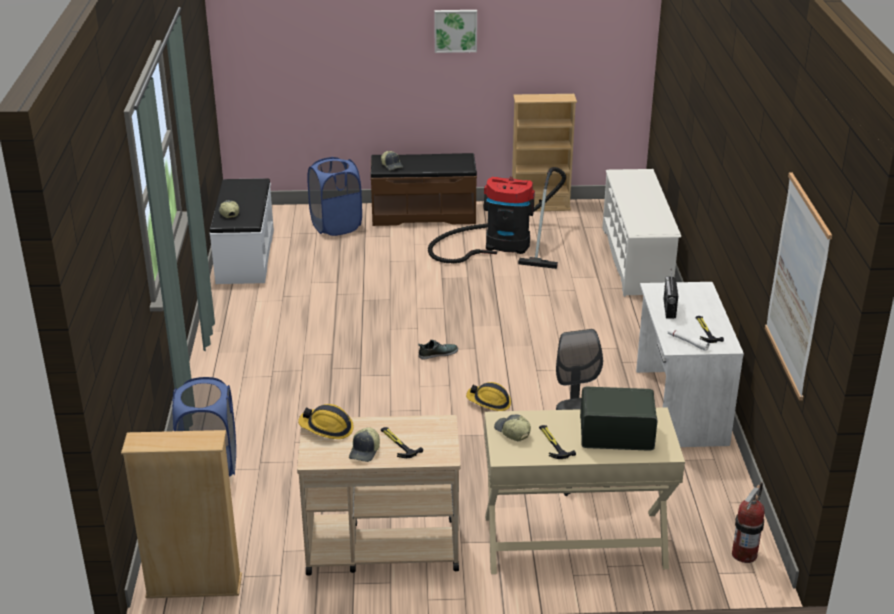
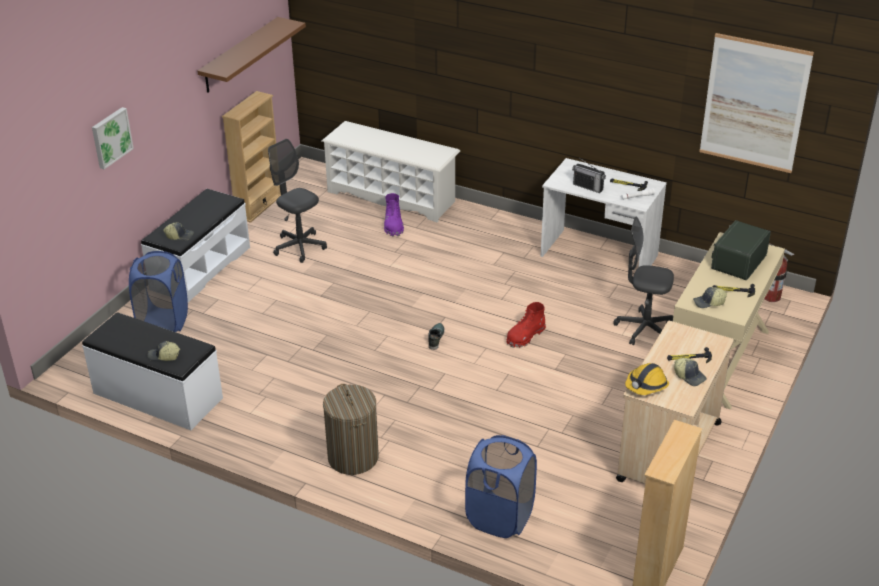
camera: 60 degrees left, 5 degrees up
brown bench [370,153,477,226] -> white bench [141,189,250,302]
vacuum cleaner [428,167,566,269] -> grey office chair [268,139,327,263]
picture [434,10,477,53] -> picture moved to [92,107,134,169]
hard hat [466,382,511,411] -> red boot [507,302,546,348]
none -> brown shelf [197,17,306,93]
none -> laundry basket [323,384,379,475]
none -> purple boot [384,193,404,236]

